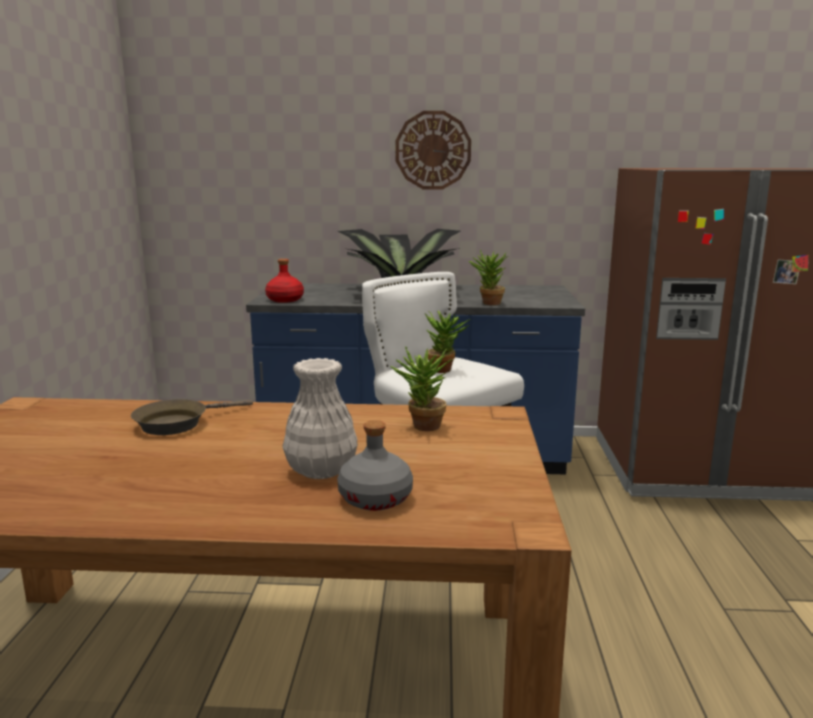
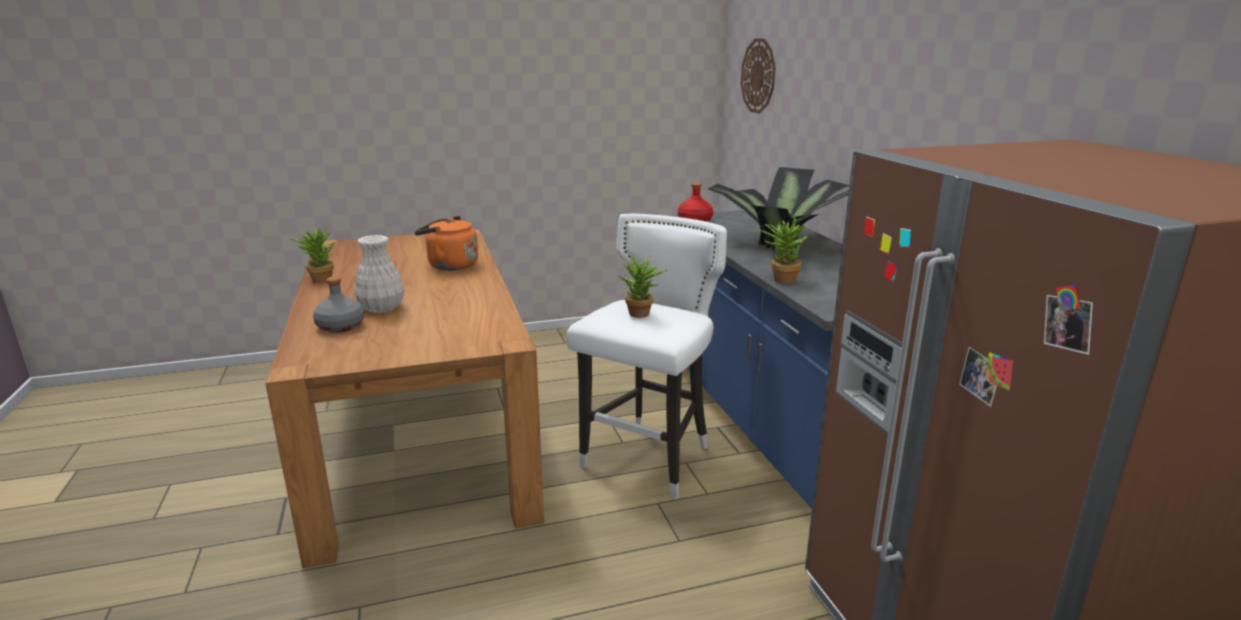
camera: 70 degrees right, 5 degrees up
brown frying pan [131,399,253,435] -> orange kettle [415,216,478,270]
potted plant [390,346,452,431] -> potted plant moved to [290,225,337,283]
wall clock [396,111,471,190] -> wall clock moved to [741,38,776,113]

